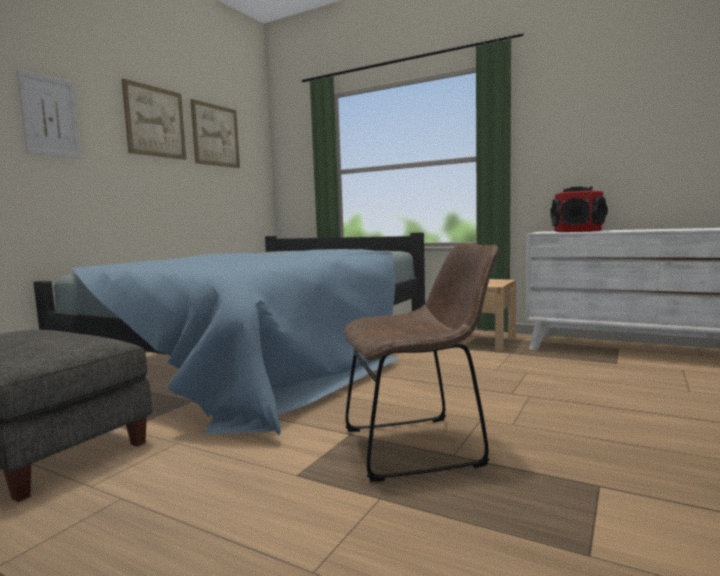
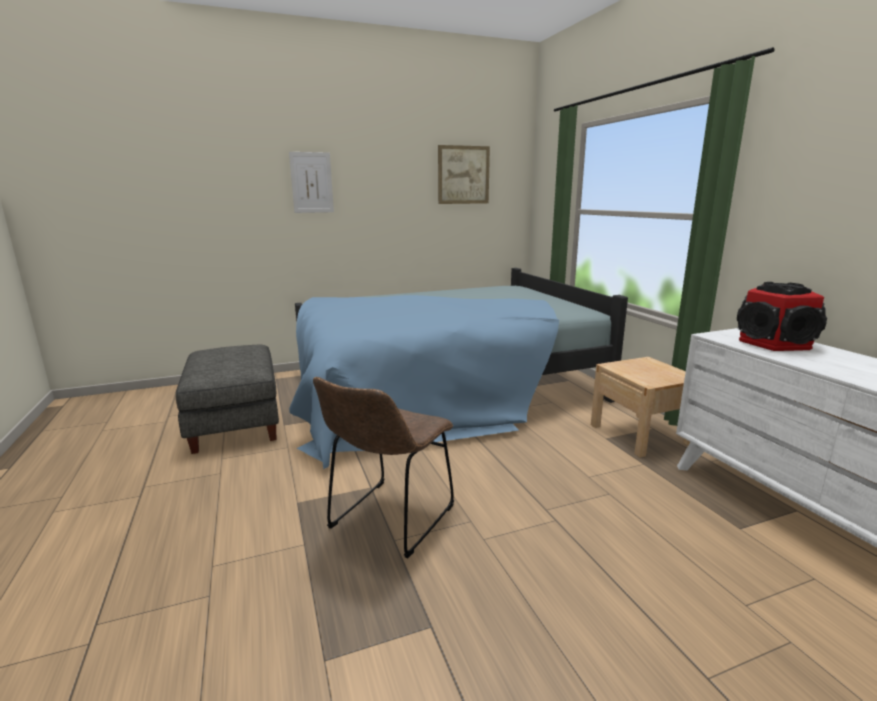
camera: 40 degrees right, 10 degrees up
picture [122,79,186,160] -> none
brown chair [344,242,499,481] -> brown chair turned 90 degrees clockwise [313,377,454,558]

